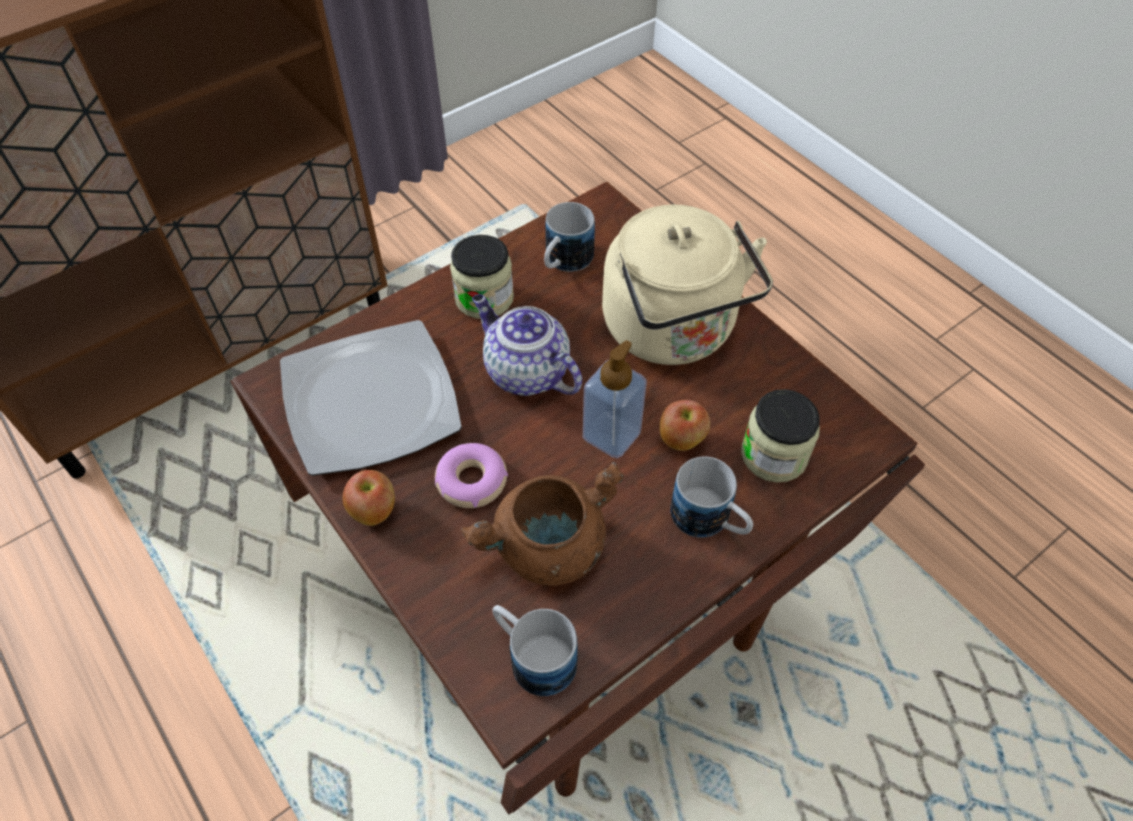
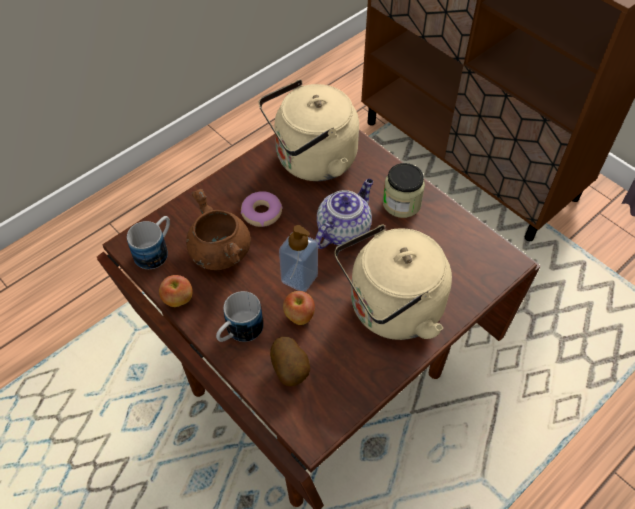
camera: 85 degrees right, 0 degrees up
plate [280,320,462,476] -> beige kettle [259,79,359,181]
apple [343,470,395,526] -> apple moved to [159,275,193,307]
mug [544,202,595,272] -> none
jar [741,389,820,482] -> potato [270,337,310,386]

